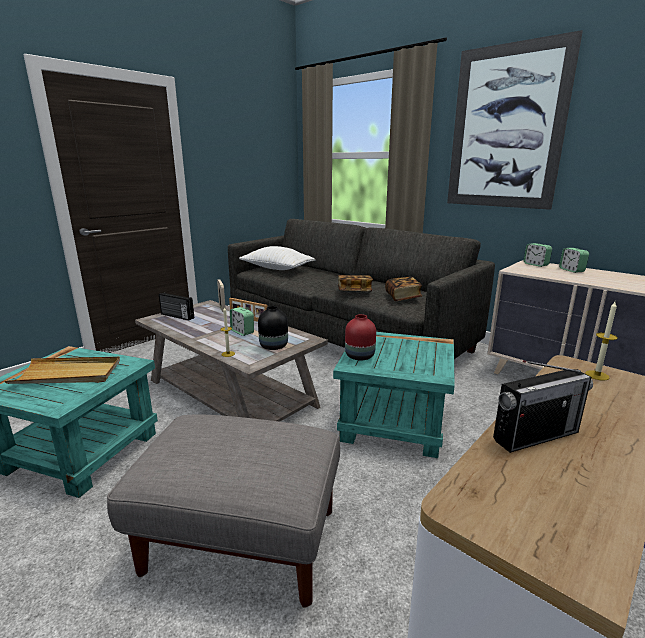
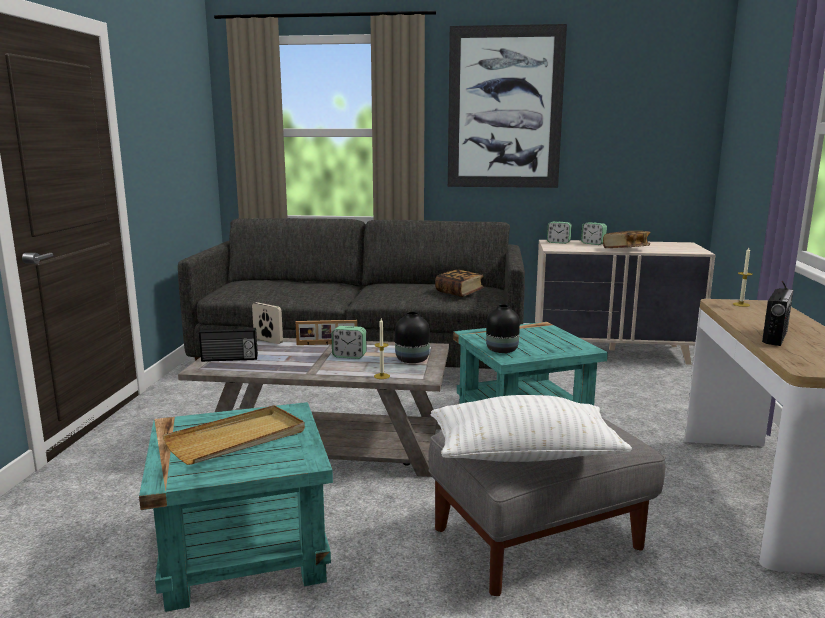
camera: 35 degrees left, 5 degrees down
white pillow [239,246,316,270] -> white pillow moved to [430,395,632,462]
book [338,275,373,291] -> book moved to [603,231,651,248]
red vase [345,314,376,360] -> black vase [486,304,520,353]

